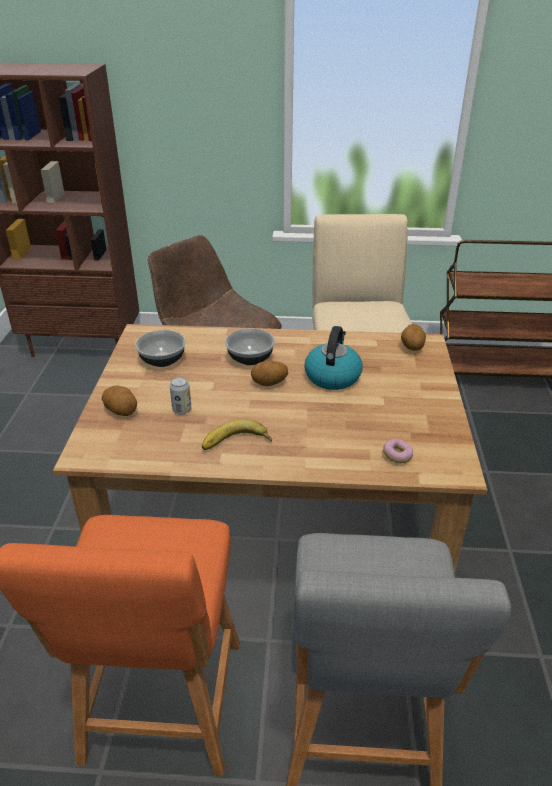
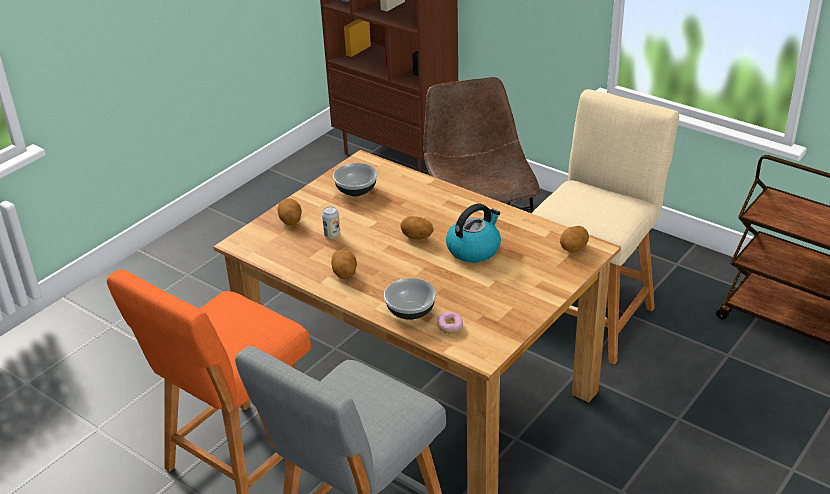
camera: 35 degrees right, 0 degrees up
banana [202,419,272,450] -> potato [331,249,357,279]
bowl [225,328,275,365] -> bowl moved to [384,278,437,320]

